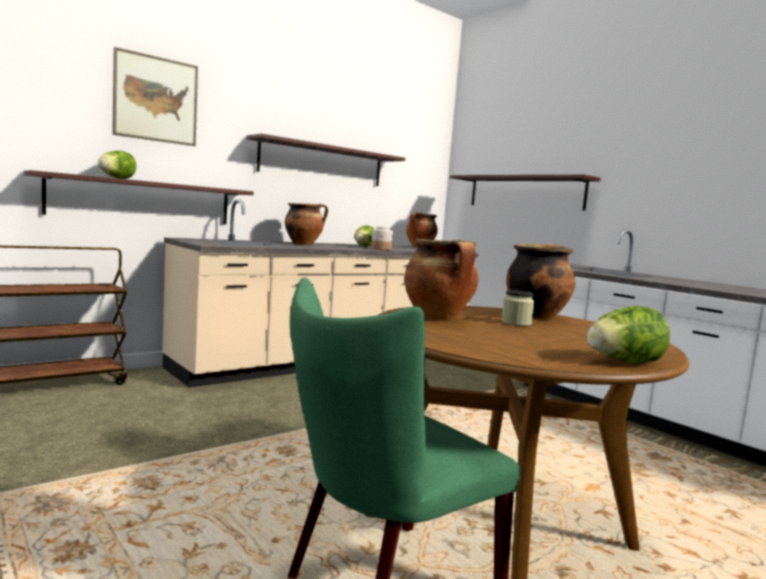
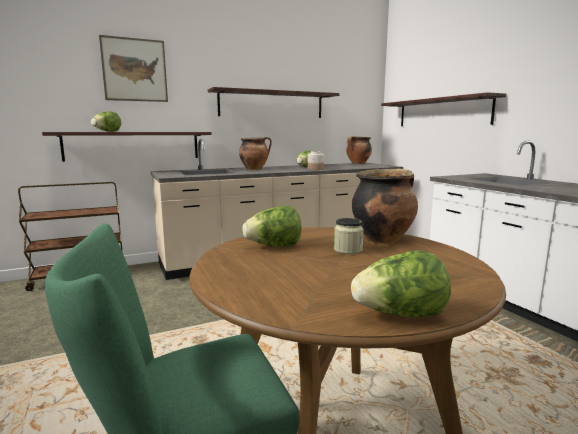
camera: 15 degrees right, 5 degrees up
cooking pot [404,239,478,321] -> lettuce [243,206,302,247]

